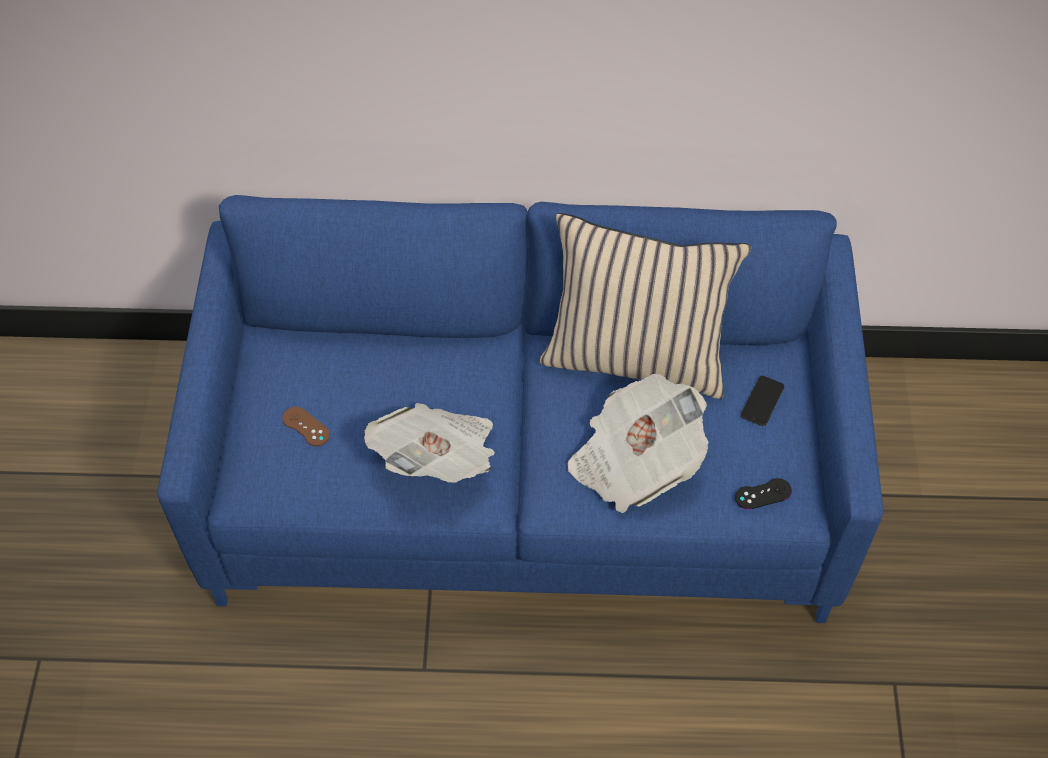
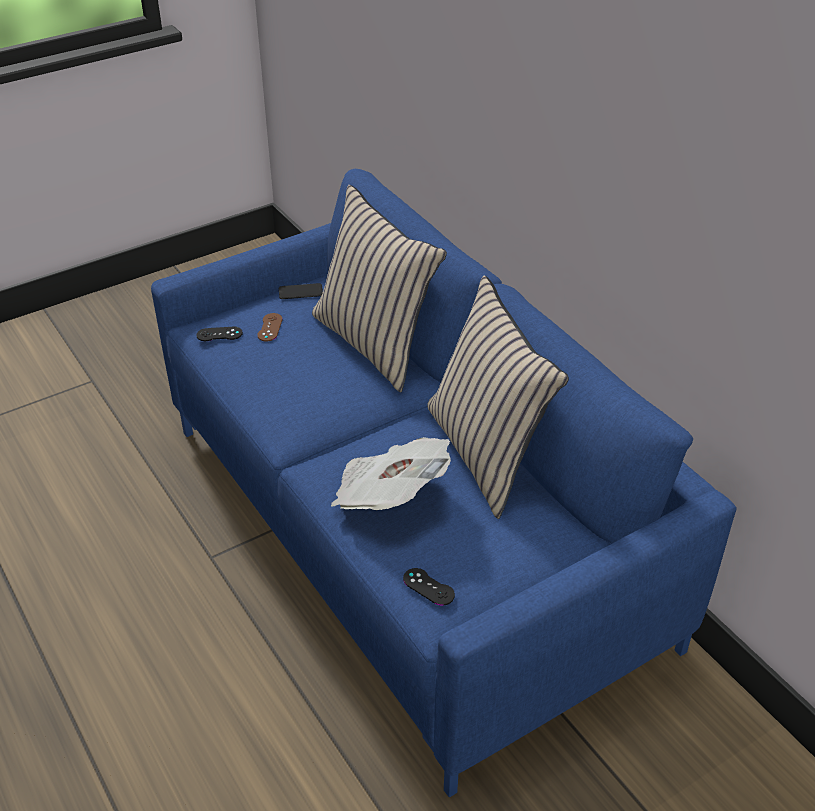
camera: 55 degrees right, 15 degrees down
newspaper [364,403,495,483] -> none
phone [741,376,784,426] -> phone moved to [279,283,323,299]
none -> black game controller [196,327,243,341]
none -> beige pillow [312,185,447,392]

